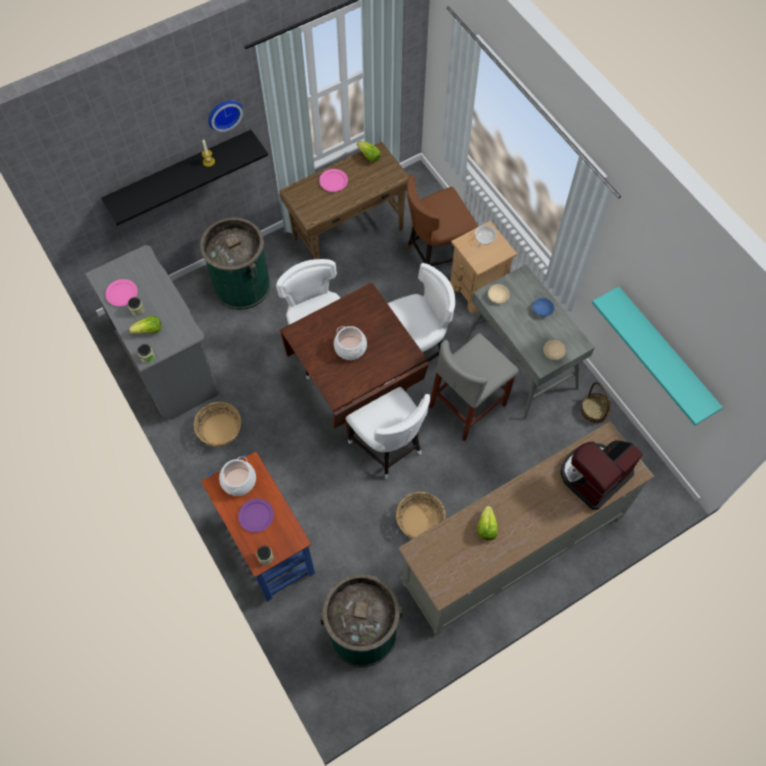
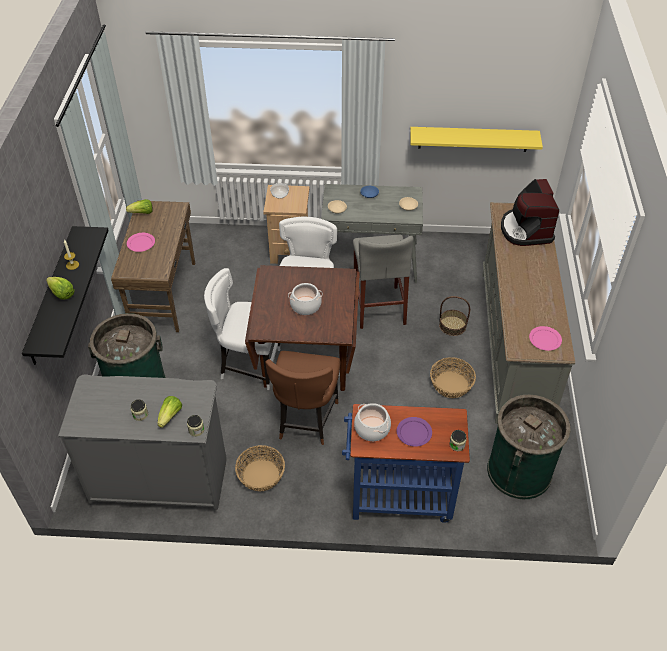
camera: 55 degrees left, 15 degrees down
pink plate [105,279,138,306] -> pink plate moved to [529,326,562,351]
wall clock [208,100,243,132] -> none
white chair [346,379,430,479] -> none
brown chair [407,175,478,266] -> brown chair moved to [265,351,341,445]
lettuce [477,506,498,540] -> lettuce moved to [46,277,75,299]
basket [580,382,611,424] -> basket moved to [439,296,470,336]
turquoise shelf [592,286,723,426] -> yellow shelf [410,127,543,152]

